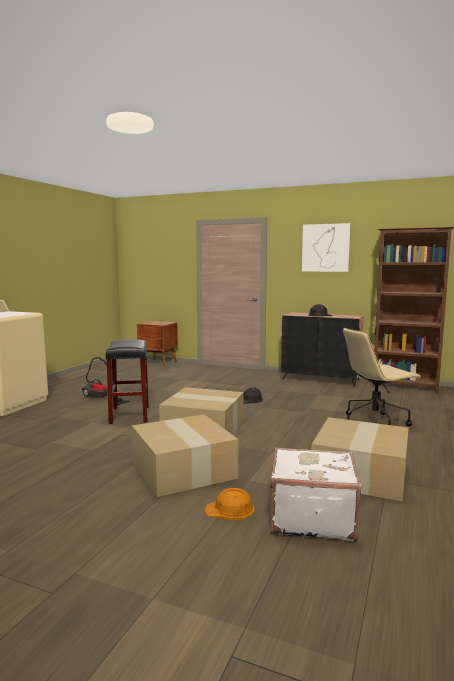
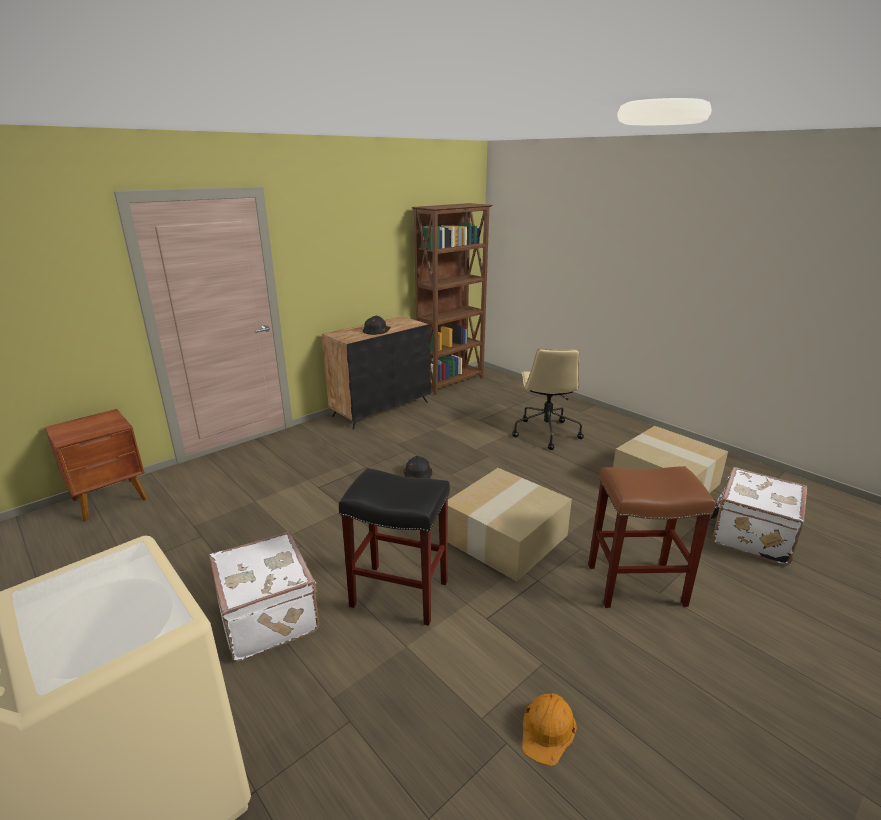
camera: 65 degrees left, 15 degrees up
vacuum cleaner [82,357,130,405] -> white suitcase [209,531,319,662]
cardboard box [132,414,238,497] -> brown stool [588,466,715,608]
orange hard hat [205,488,255,520] -> orange hard hat moved to [522,693,577,766]
picture [302,223,351,272] -> none

